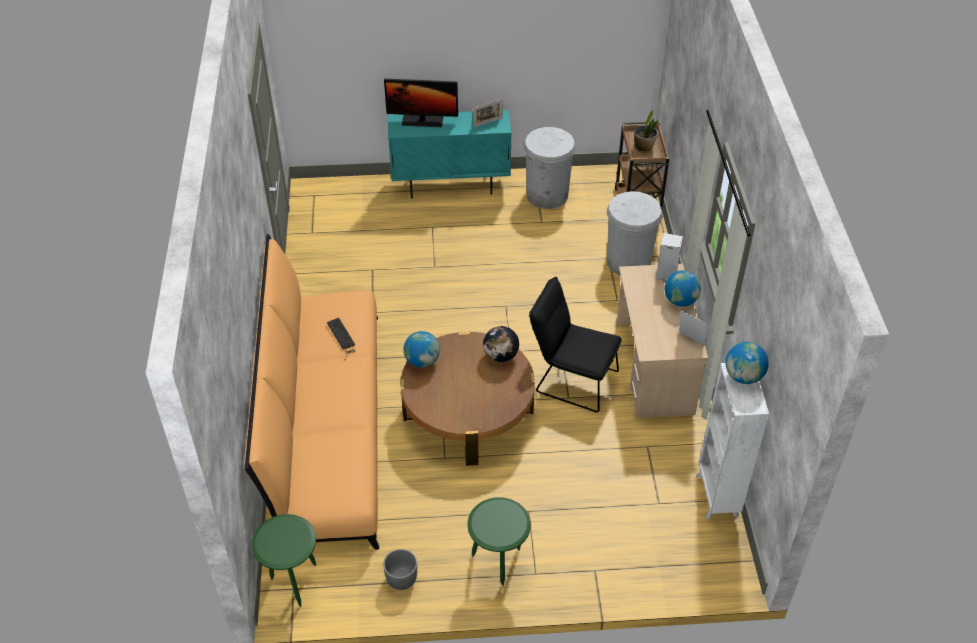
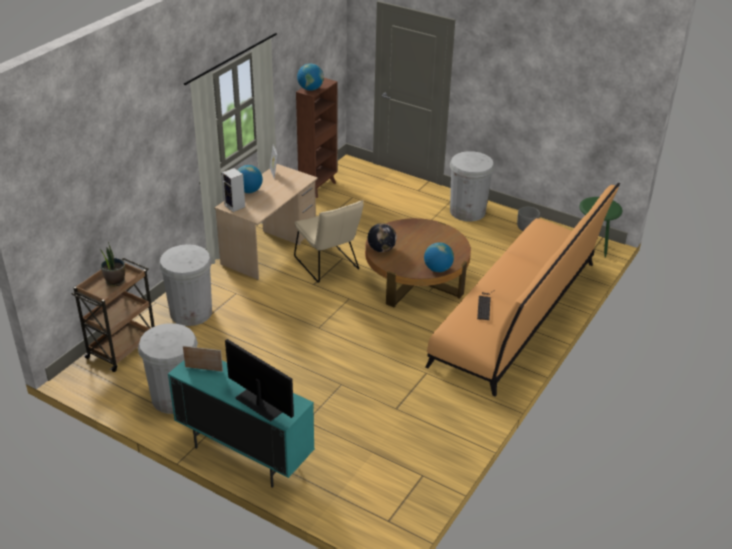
camera: 145 degrees left, 10 degrees down
green side table [468,497,531,586] -> white trash can [450,151,495,222]
black chair [529,277,622,412] -> beige chair [294,200,364,283]
white bookcase [696,363,769,520] -> brown bookcase [296,78,338,198]

